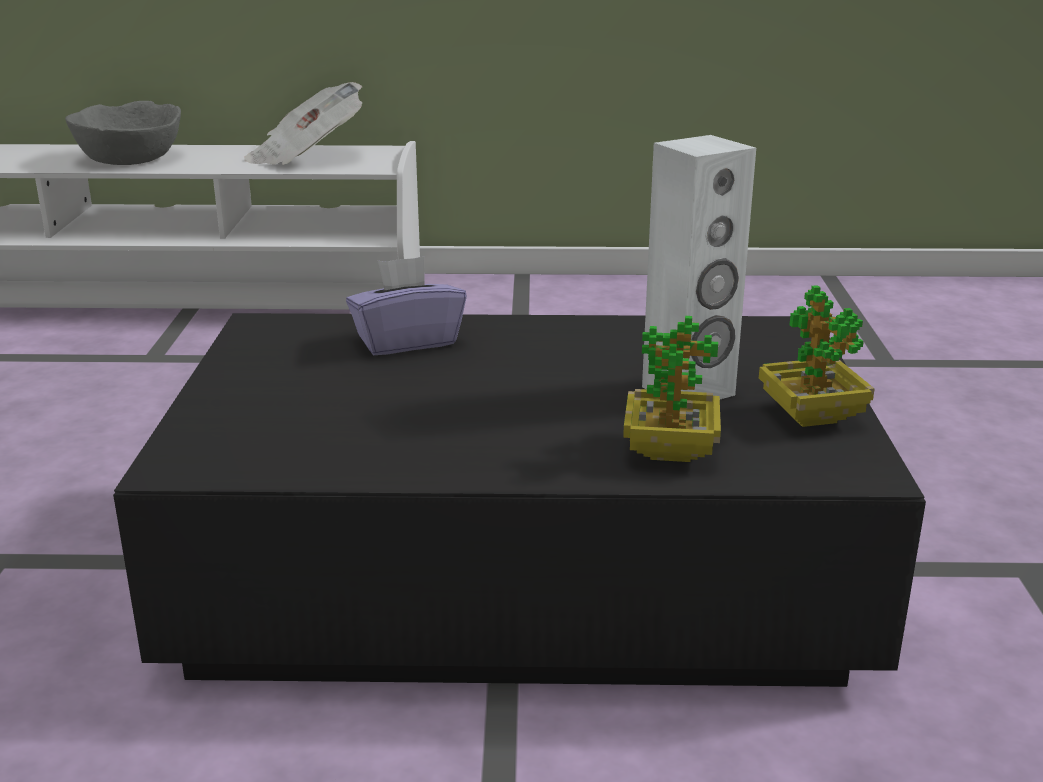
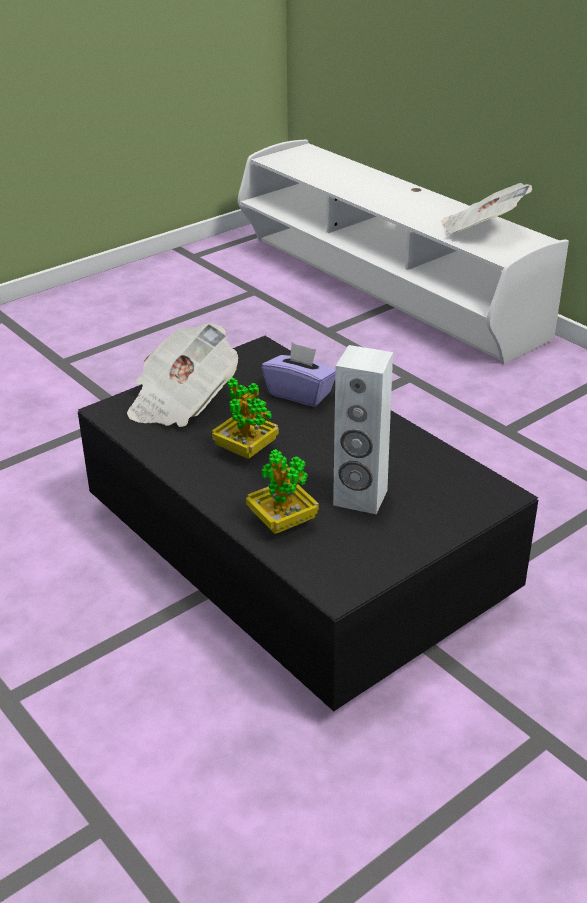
camera: 50 degrees right, 10 degrees up
grey bowl [65,101,181,165] -> none
potted plant [759,285,875,427] -> potted plant moved to [212,378,279,459]
none -> newspaper [127,323,238,427]

